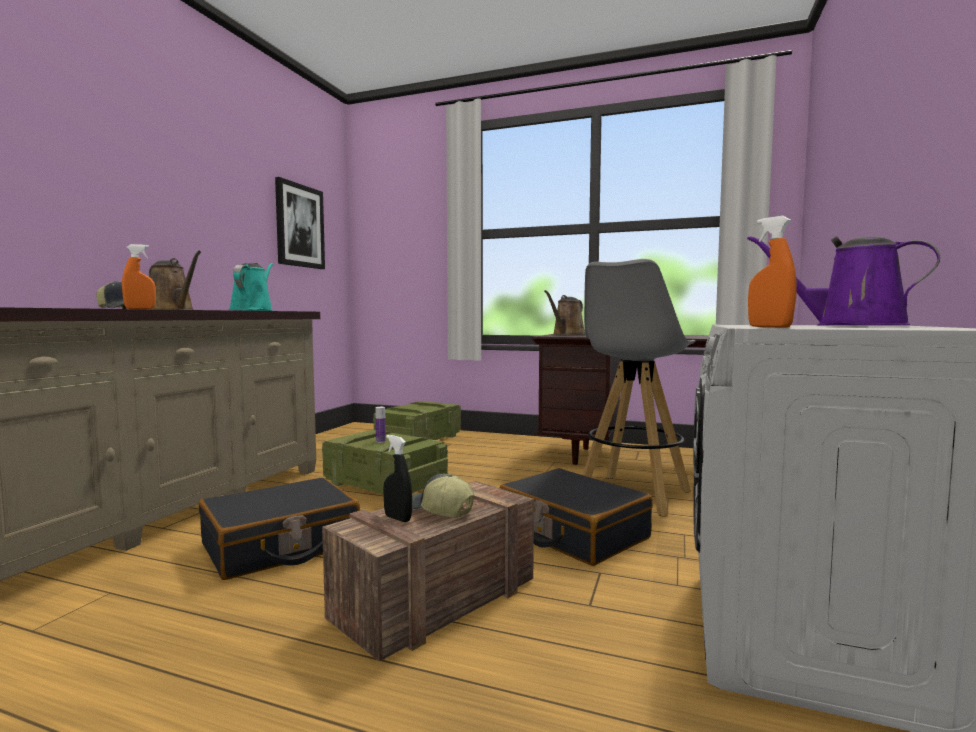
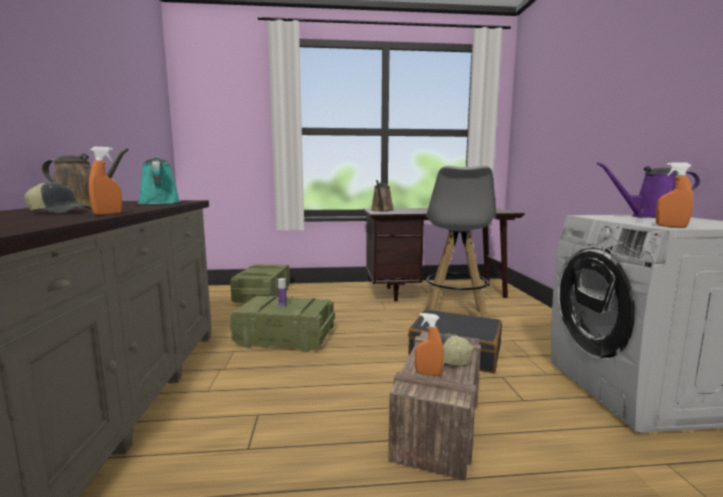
camera: 25 degrees left, 5 degrees up
black suitcase [199,478,360,580] -> none
picture [275,177,325,269] -> none
black spray bottle [383,435,412,522] -> orange spray bottle [415,313,444,376]

